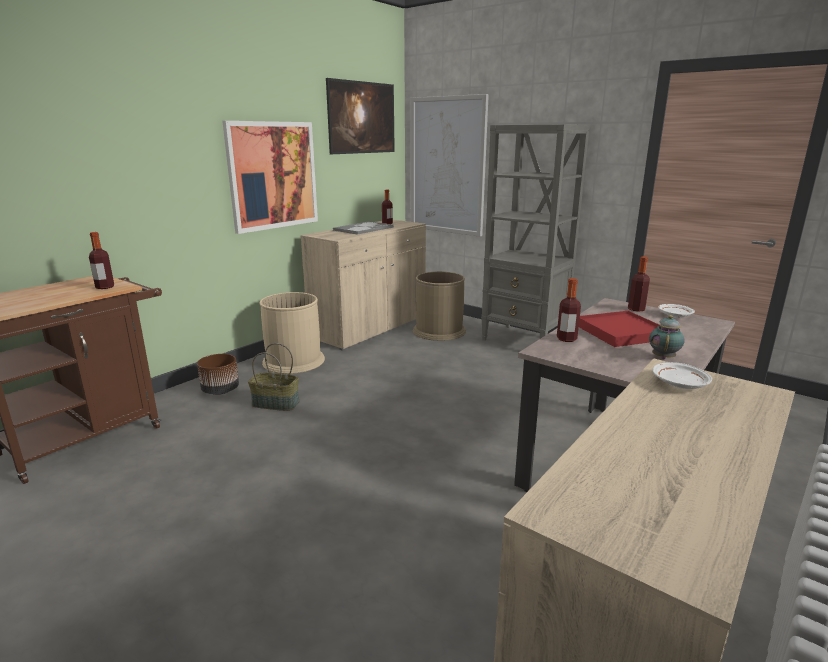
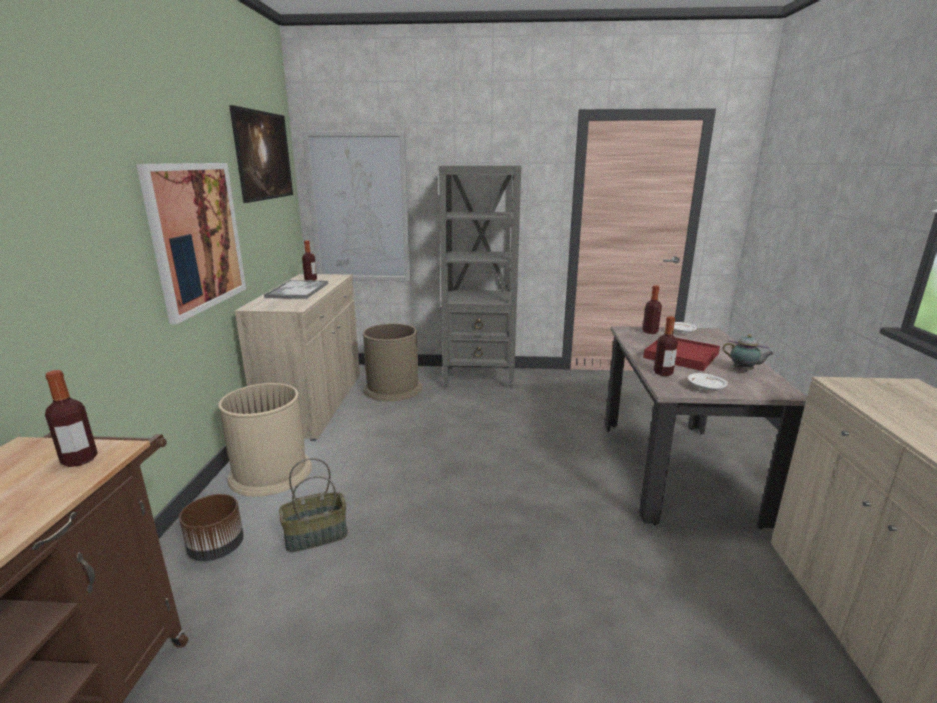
camera: 35 degrees left, 0 degrees up
teapot [649,315,685,359] -> teapot turned 135 degrees clockwise [722,334,774,371]
white plate [653,362,712,389] -> white plate moved to [688,373,728,390]

